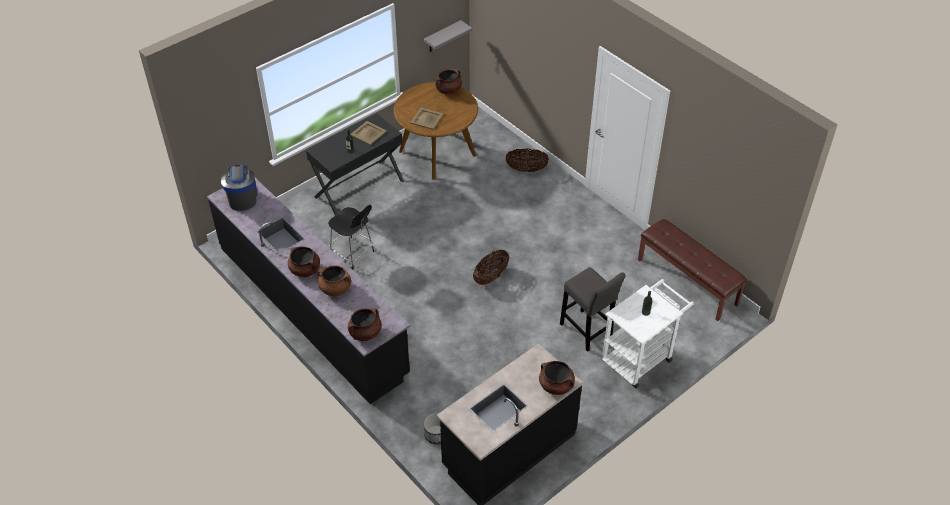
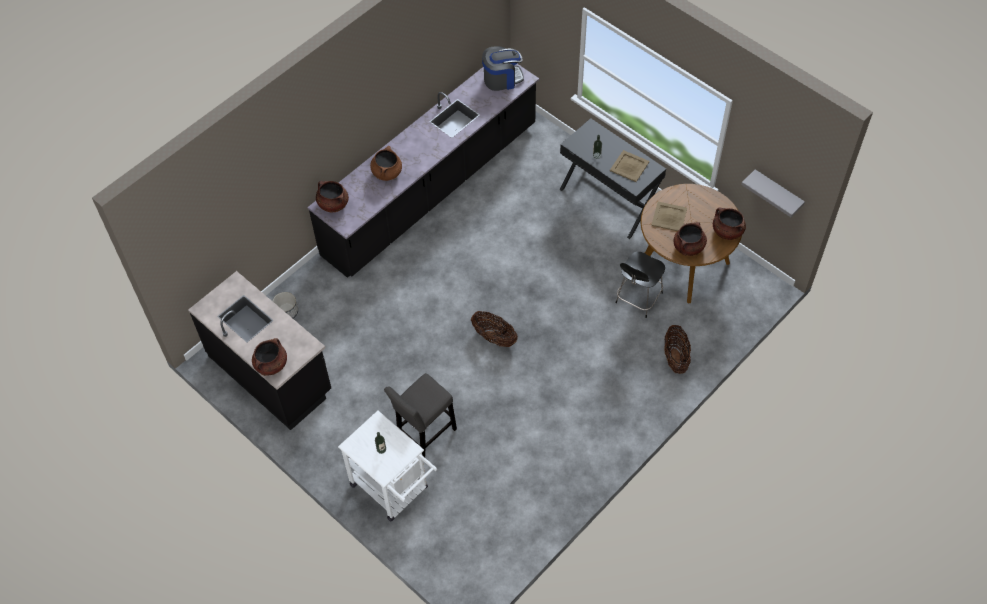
camera: 85 degrees right, 10 degrees up
brown cooking pot [288,246,320,277] -> brown cooking pot moved to [674,222,707,256]
black chair [328,205,374,270] -> black chair moved to [615,252,665,318]
brown bench [638,219,747,321] -> none

